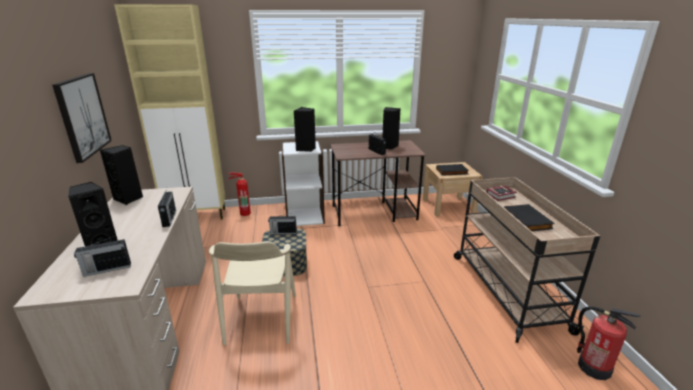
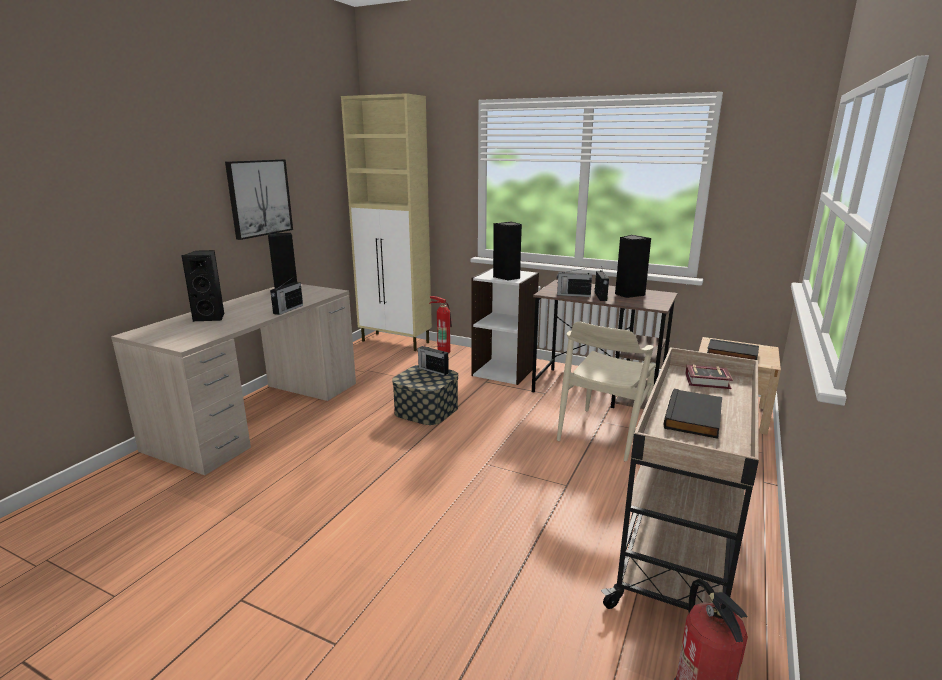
camera: 35 degrees right, 5 degrees down
radio [74,236,131,277] -> radio moved to [557,268,592,297]
beige chair [209,241,296,345] -> beige chair moved to [557,321,656,462]

